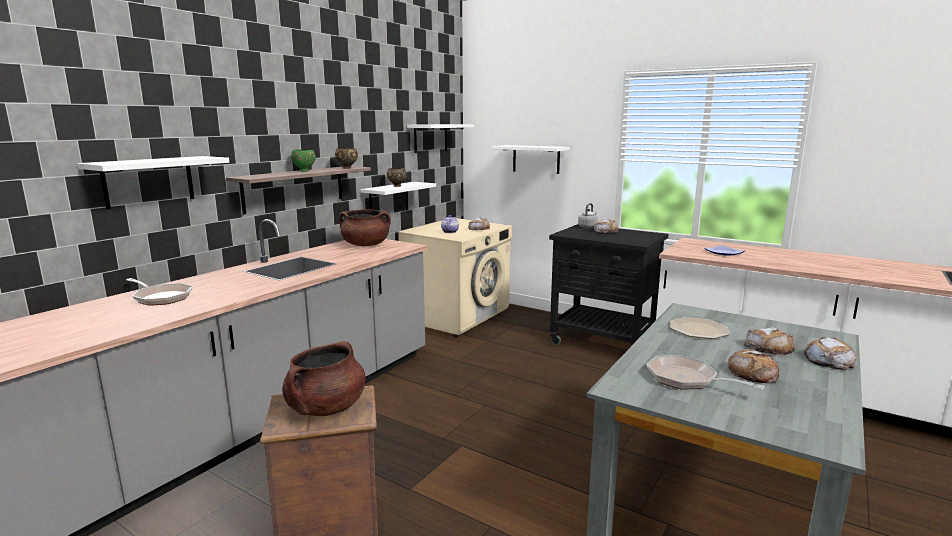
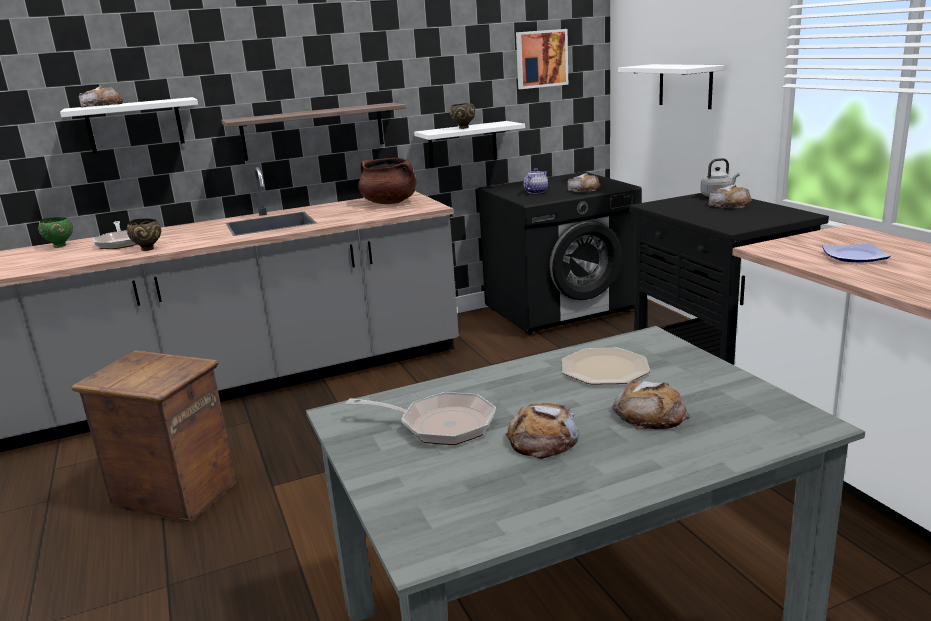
camera: 35 degrees right, 5 degrees up
brown cooking pot [282,341,366,416] -> none
green bowl [291,149,316,172] -> green bowl moved to [38,217,73,248]
brown bowl [335,147,358,169] -> brown bowl moved to [127,218,161,251]
beige washing machine [398,218,512,337] -> black washing machine [478,172,642,335]
white shelf [407,124,474,153] -> picture [516,29,568,89]
frying pan [647,355,765,390] -> frying pan turned 120 degrees clockwise [346,392,496,445]
bread [804,337,857,370] -> bread moved to [79,86,123,108]

